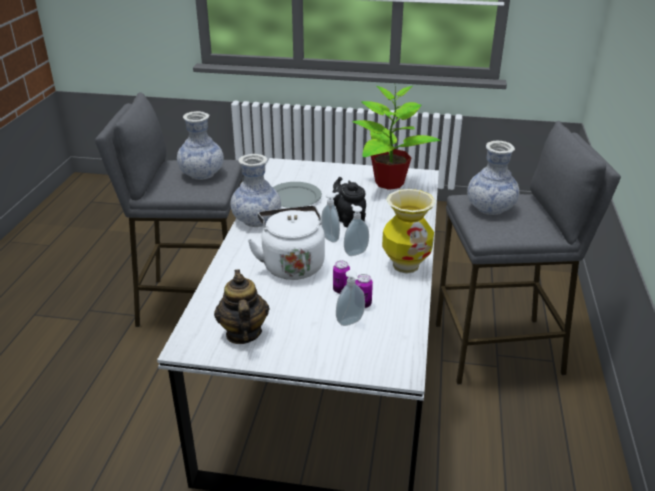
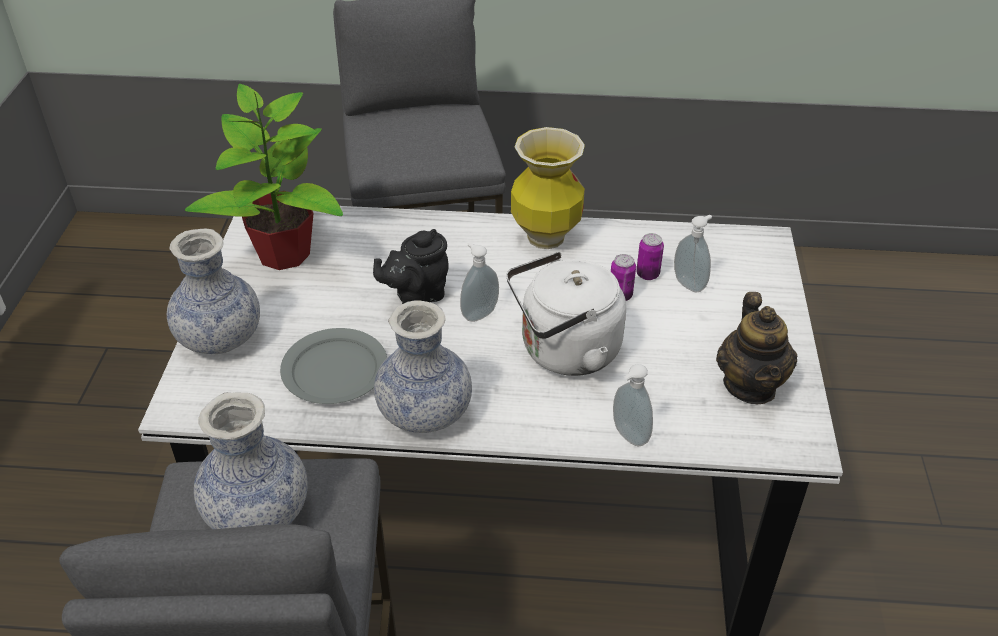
camera: 95 degrees left, 10 degrees up
teapot [214,270,269,344] -> teapot turned 75 degrees counterclockwise [716,292,797,404]
soap dispenser [344,204,369,256] -> soap dispenser moved to [613,364,653,446]
vase [467,141,520,215] -> vase moved to [167,229,260,354]

